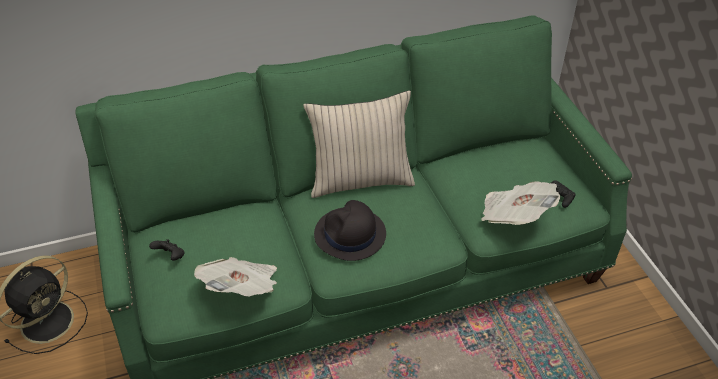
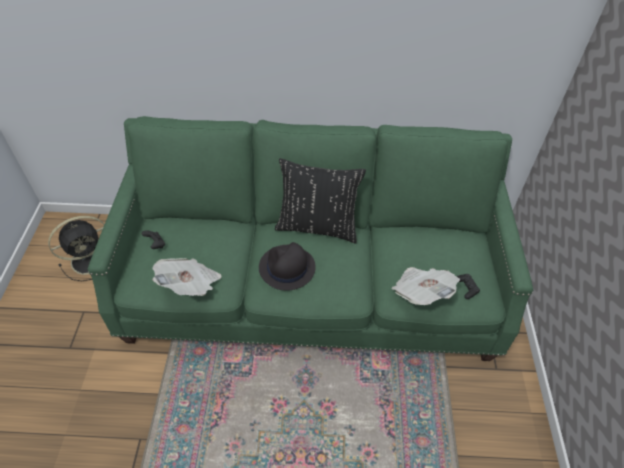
camera: 20 degrees right, 5 degrees up
beige pillow [303,90,415,198] -> black pillow [275,158,366,243]

